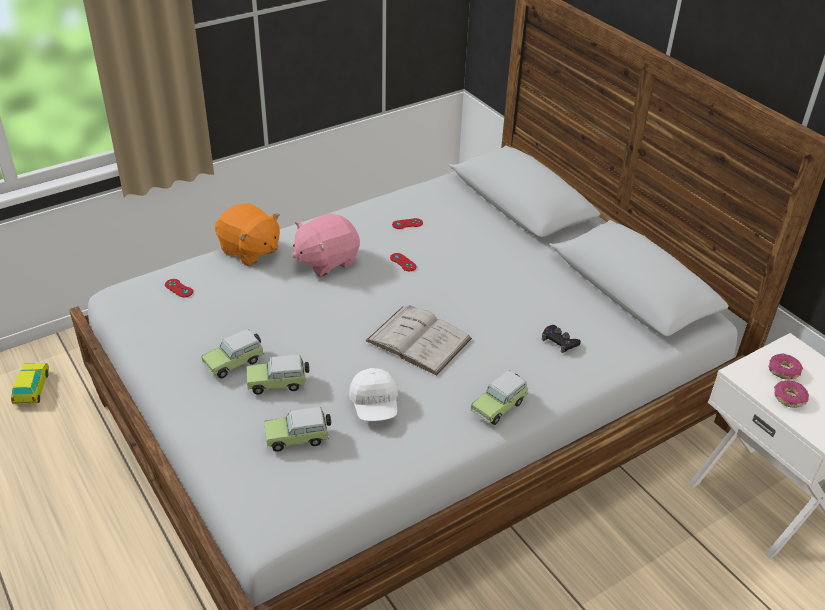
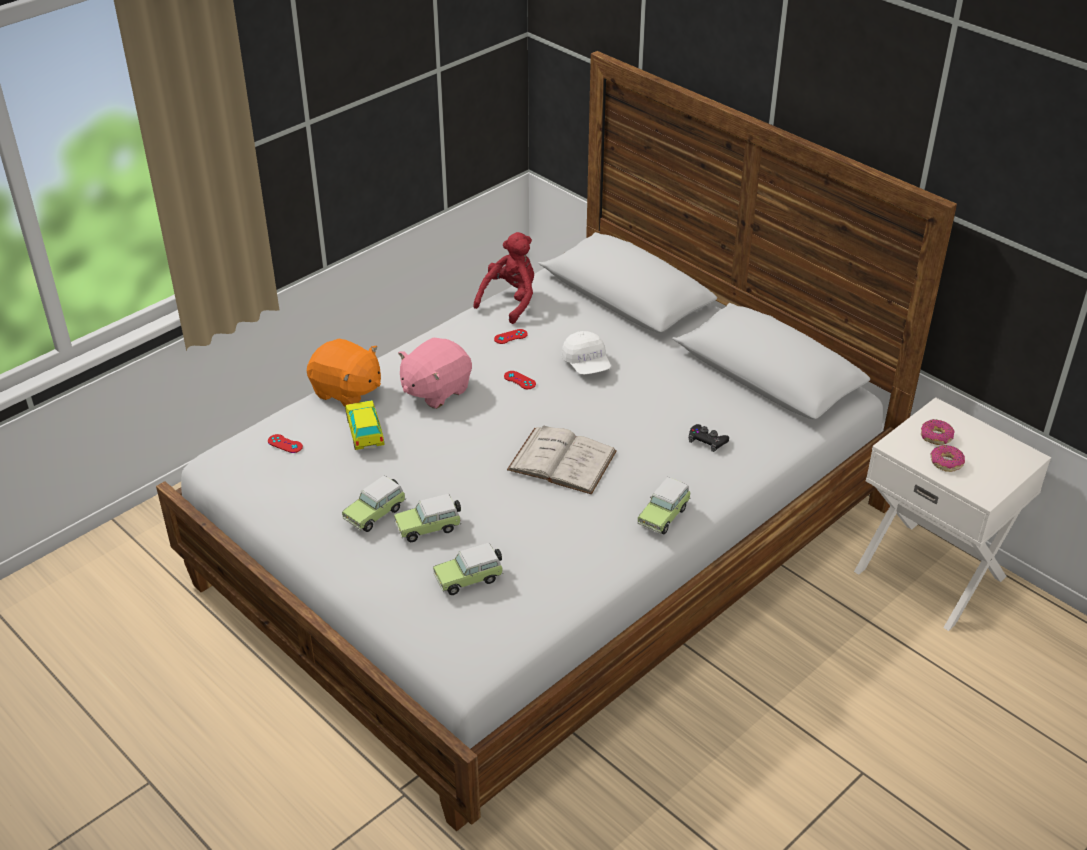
camera: 10 degrees left, 0 degrees up
toy car [11,363,49,404] -> toy car moved to [345,400,384,450]
white cap [349,368,398,421] -> white cap moved to [561,331,611,375]
none -> red plush toy [473,232,534,324]

